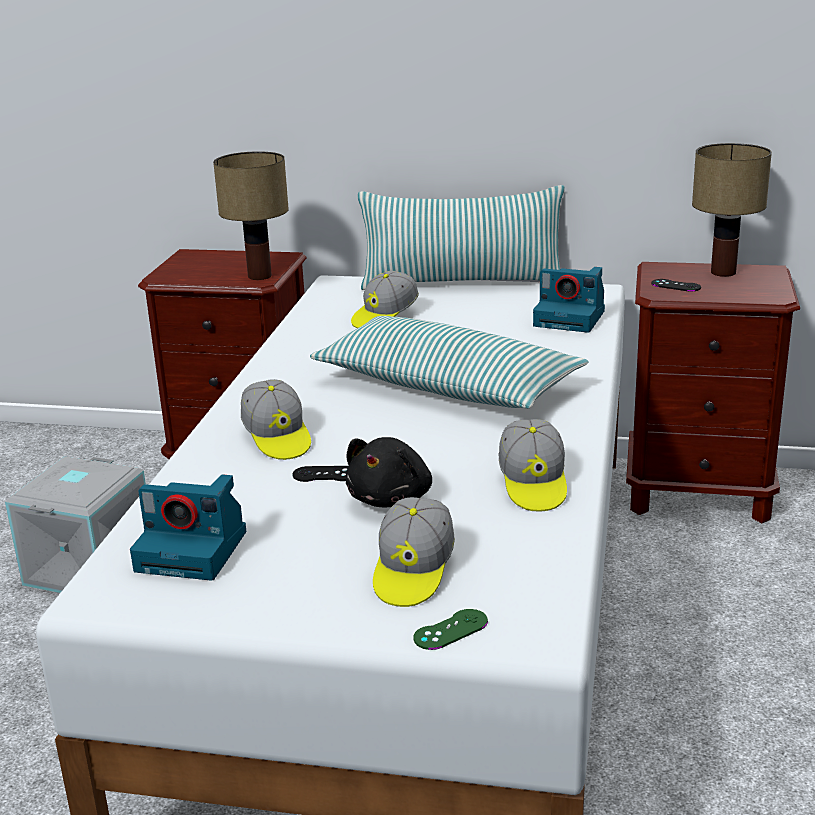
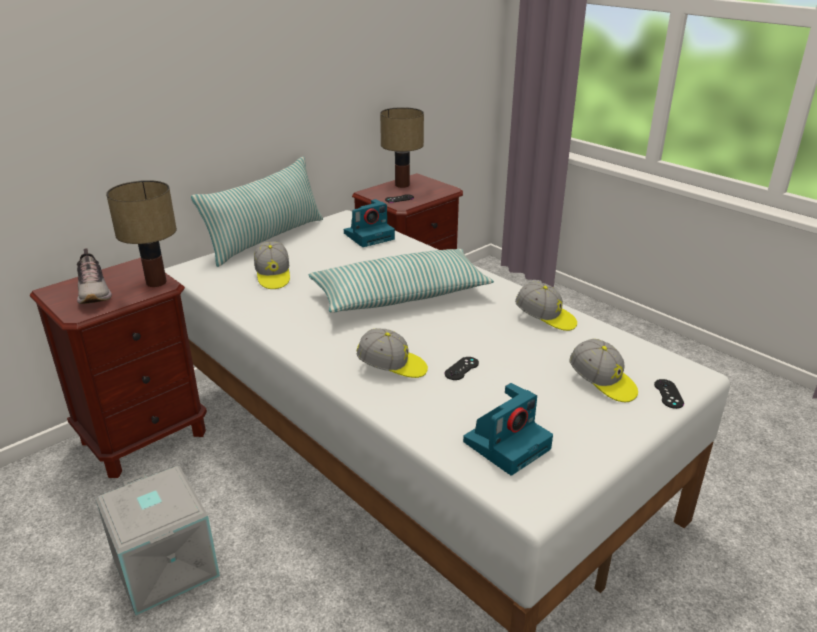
camera: 55 degrees left, 5 degrees up
black plush toy [346,437,432,507] -> none
green game controller [413,609,488,650] -> black game controller [654,379,684,409]
none -> shoe [77,248,112,304]

